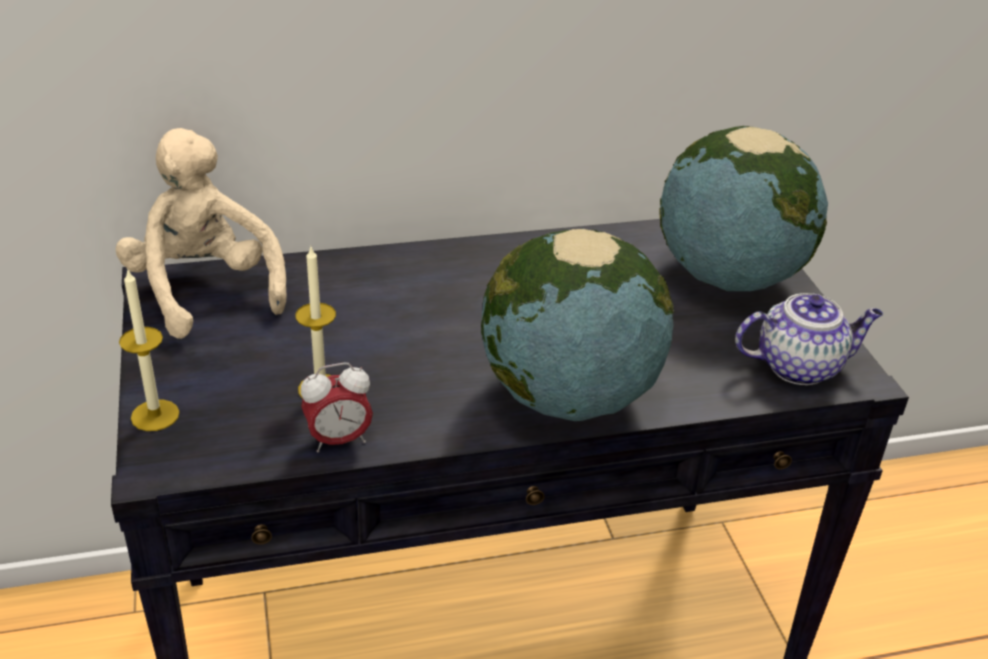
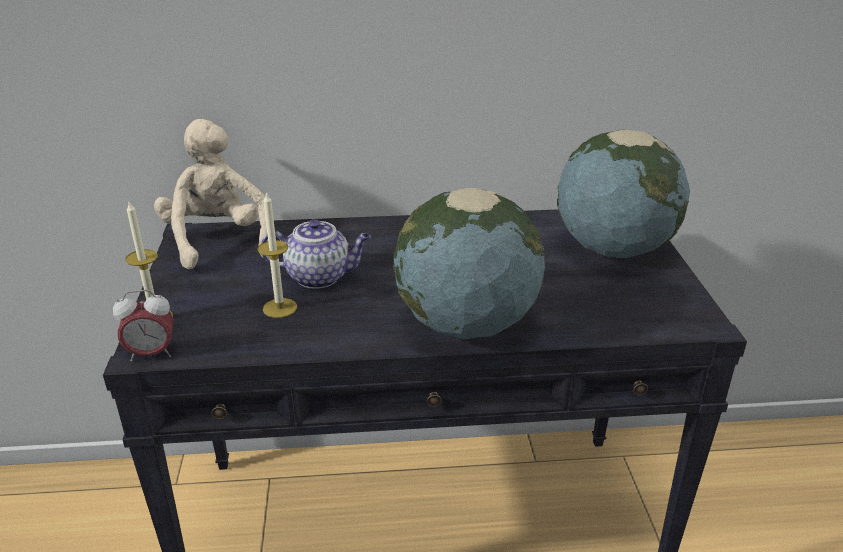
camera: 10 degrees right, 5 degrees down
alarm clock [301,362,373,452] -> alarm clock moved to [113,290,174,361]
teapot [735,293,883,385] -> teapot moved to [261,219,371,289]

